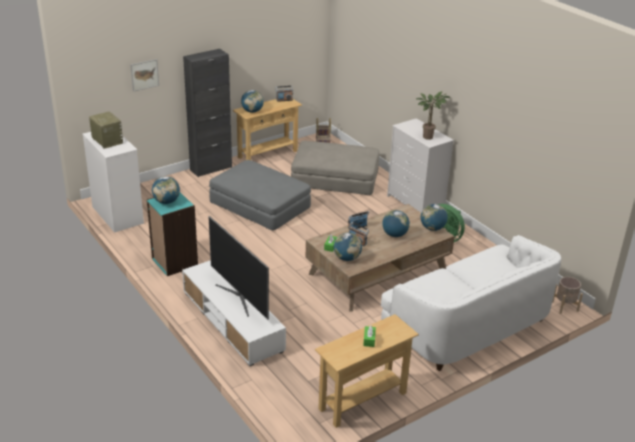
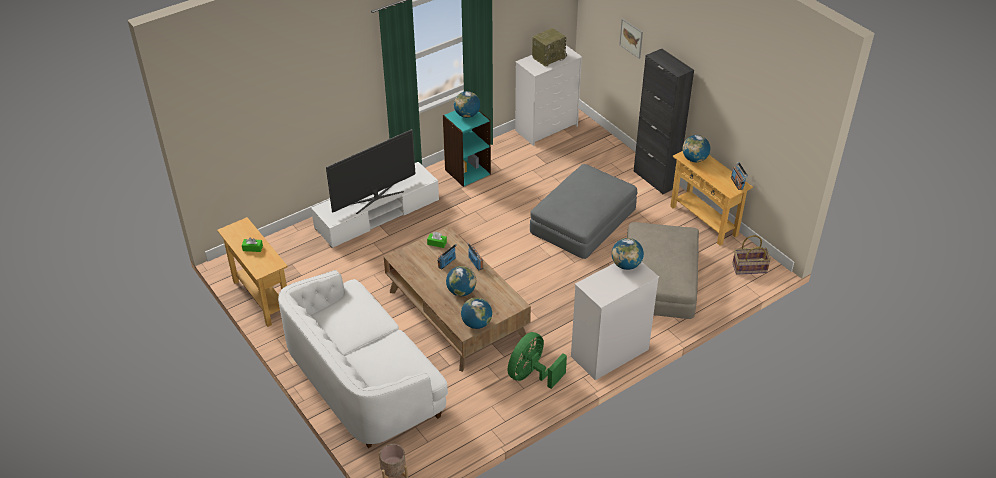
camera: 90 degrees right, 10 degrees up
globe [334,233,362,261] -> globe moved to [612,238,644,270]
potted plant [416,91,451,140] -> none

